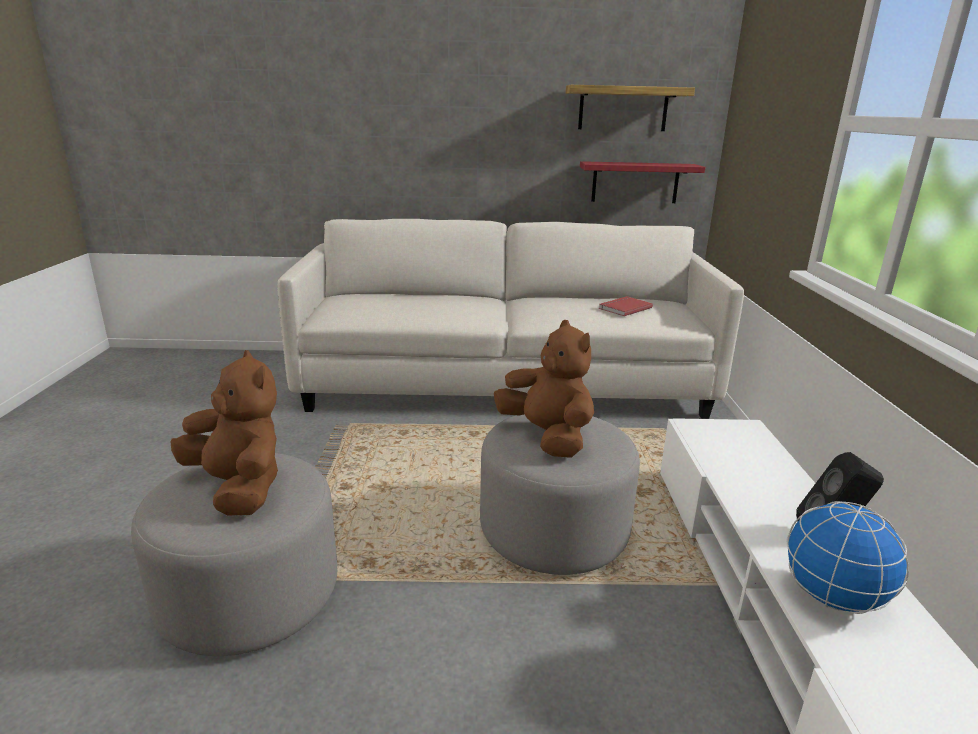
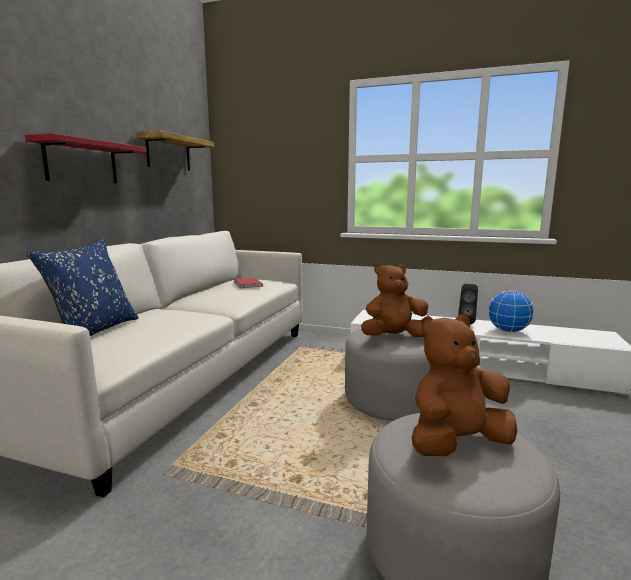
camera: 70 degrees left, 10 degrees down
red shelf [580,161,705,203] -> red shelf moved to [25,133,147,183]
none -> blue pillow [26,239,139,336]

